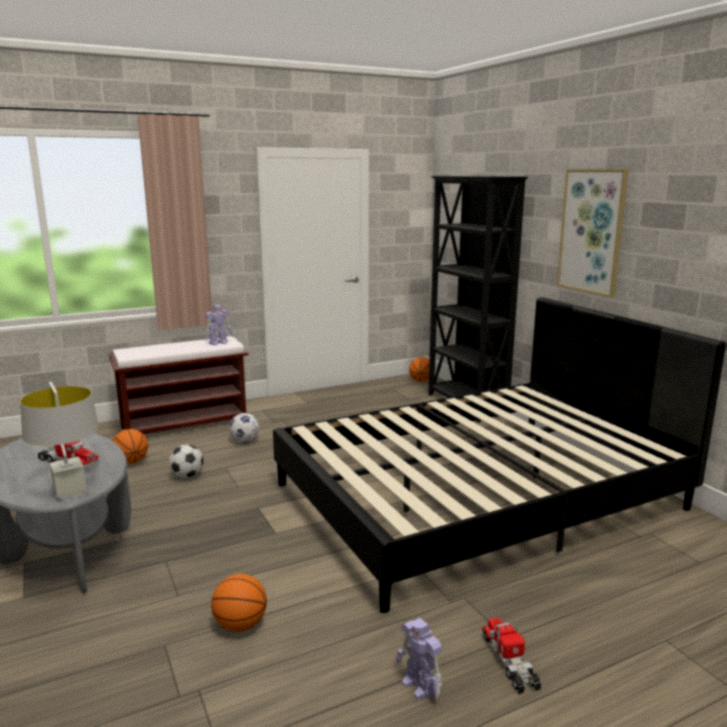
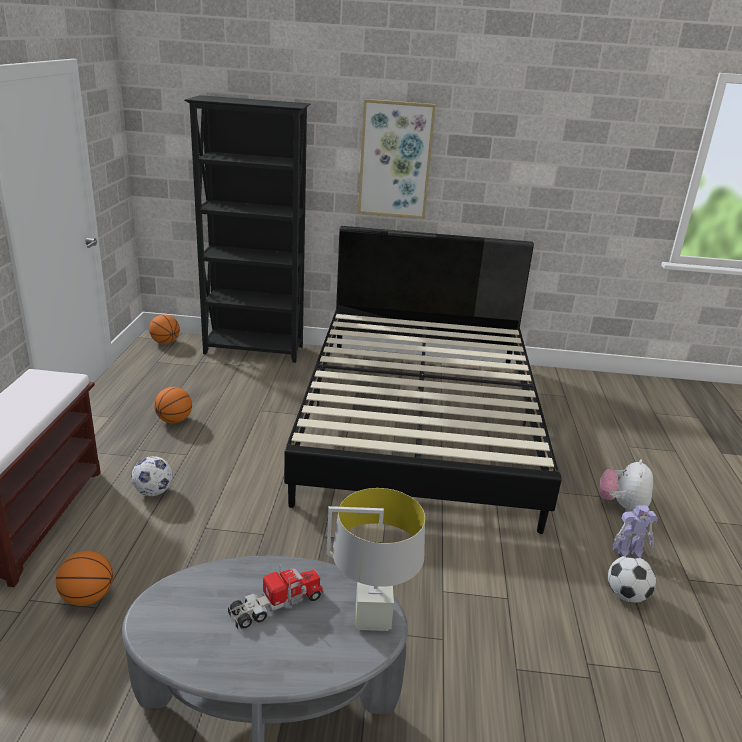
camera: 60 degrees left, 10 degrees up
football [169,444,203,478] -> football moved to [608,555,656,603]
toy robot [206,305,233,345] -> none
basketball [211,574,267,632] -> basketball moved to [154,387,192,423]
toy truck [482,618,541,694] -> plush toy [599,459,653,513]

